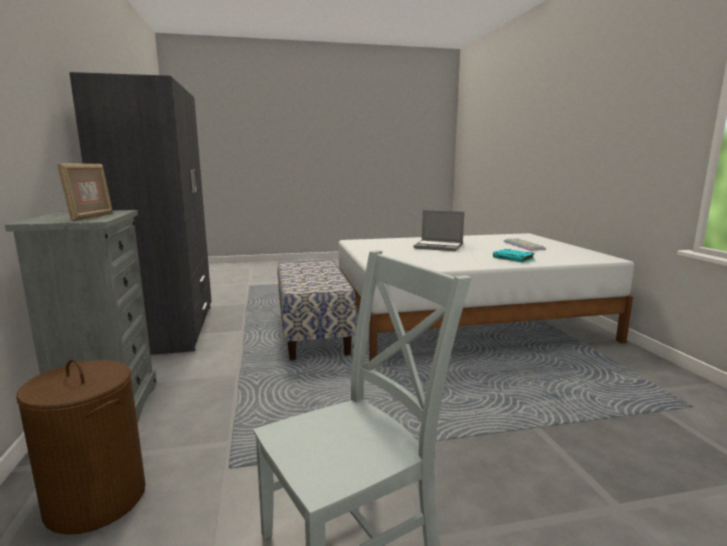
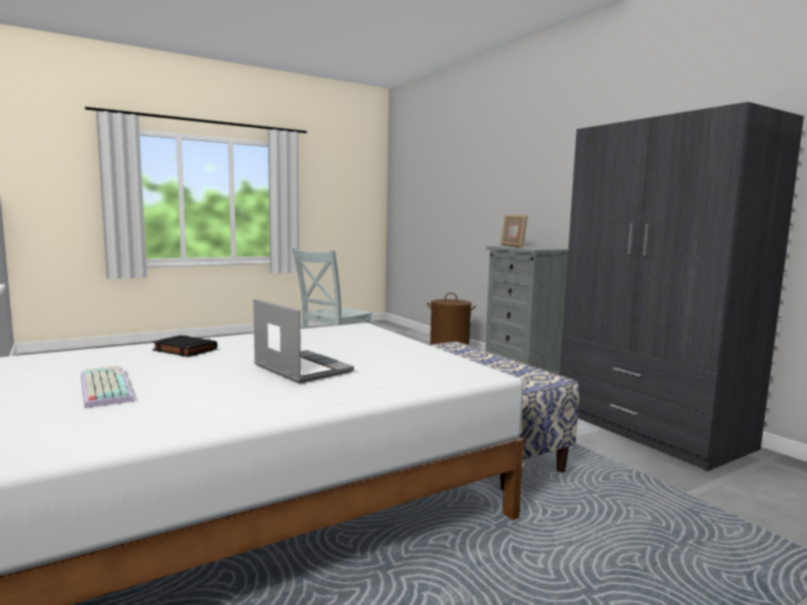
camera: 160 degrees right, 5 degrees down
laptop [414,210,464,251] -> laptop turned 45 degrees clockwise [253,299,354,384]
turquoise book [493,249,535,262] -> black book [152,335,218,357]

